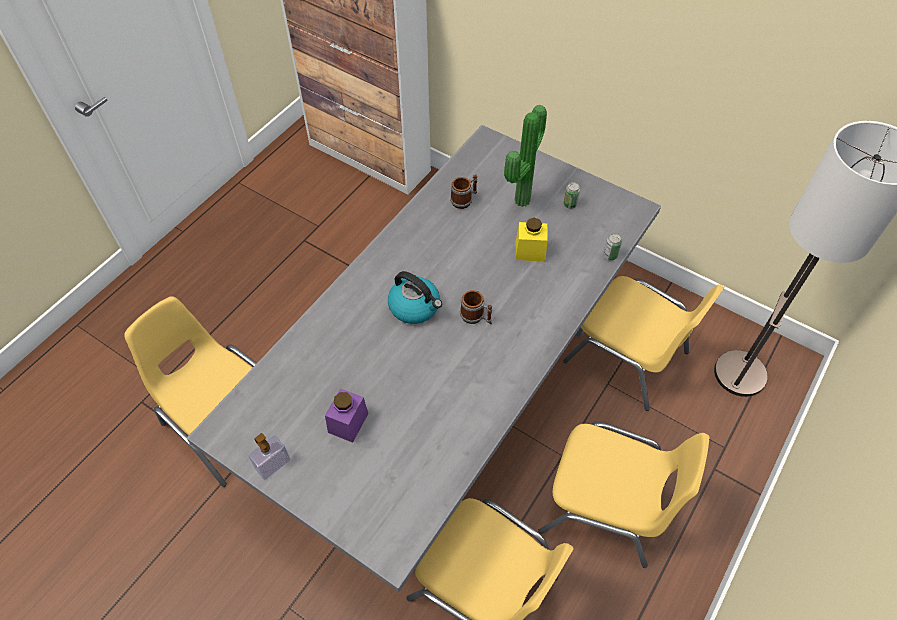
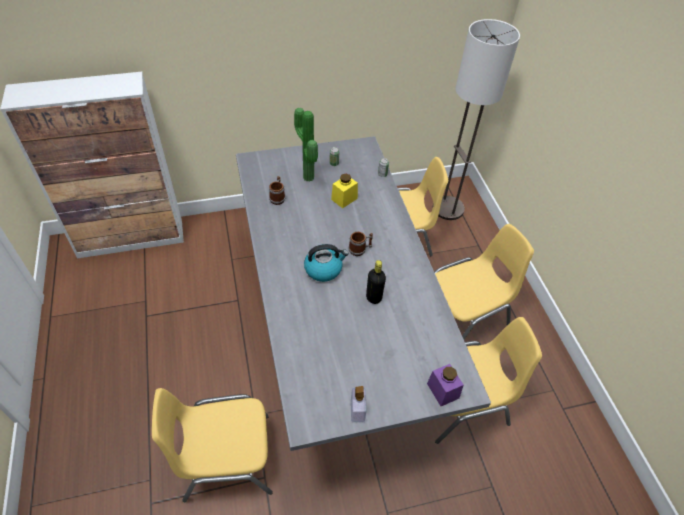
camera: 50 degrees left, 5 degrees down
purple jar [325,388,368,443] -> purple jar moved to [427,364,464,406]
none -> black bottle [366,260,386,304]

